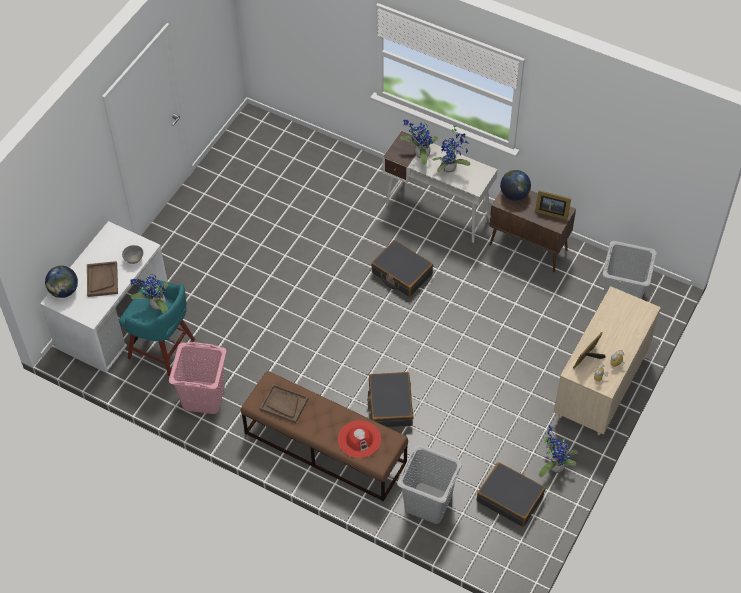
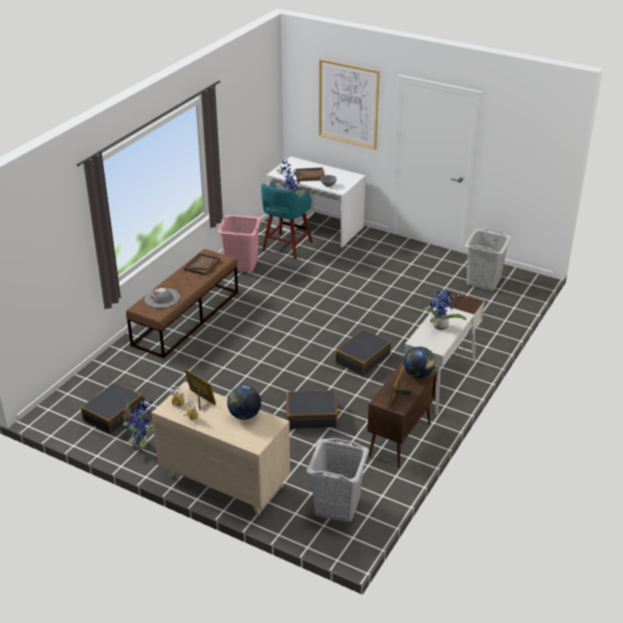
camera: 90 degrees right, 20 degrees down
globe [45,266,78,298] -> globe moved to [227,385,261,420]
red hat [338,420,381,458] -> grey hat [144,288,180,308]
black suitcase [367,372,413,427] -> black suitcase moved to [286,390,338,429]
grey laundry basket [397,444,463,524] -> grey laundry basket moved to [465,228,512,291]
potted plant [400,119,438,165] -> none
none -> picture [319,59,380,149]

